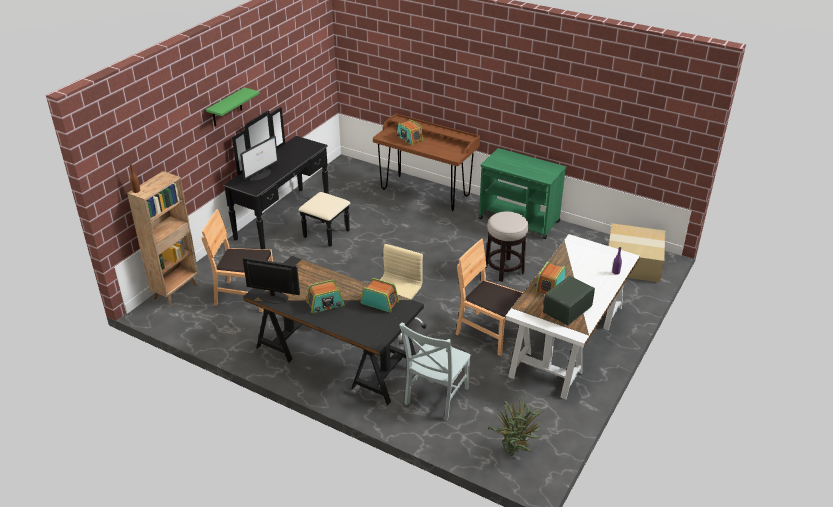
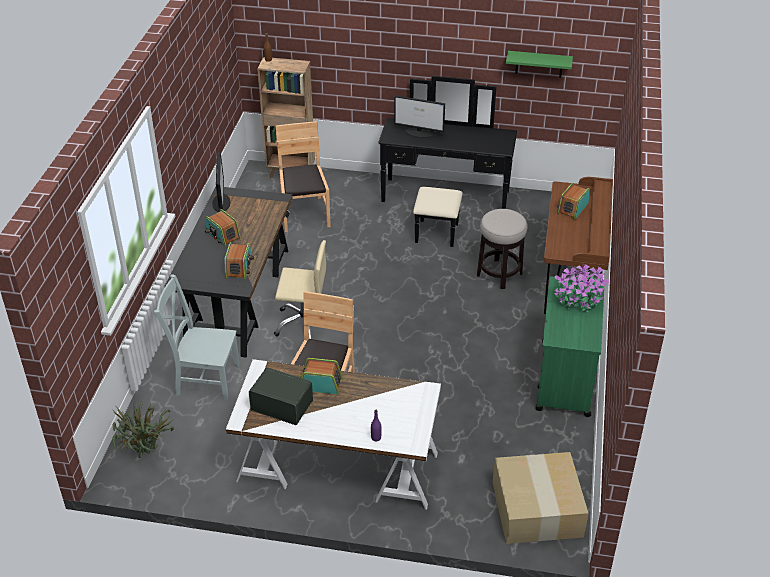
camera: 70 degrees right, 5 degrees up
green shelf [206,87,260,126] -> green shelf moved to [506,51,573,77]
stool [486,211,529,282] -> stool moved to [477,209,527,289]
none -> potted plant [554,265,609,312]

